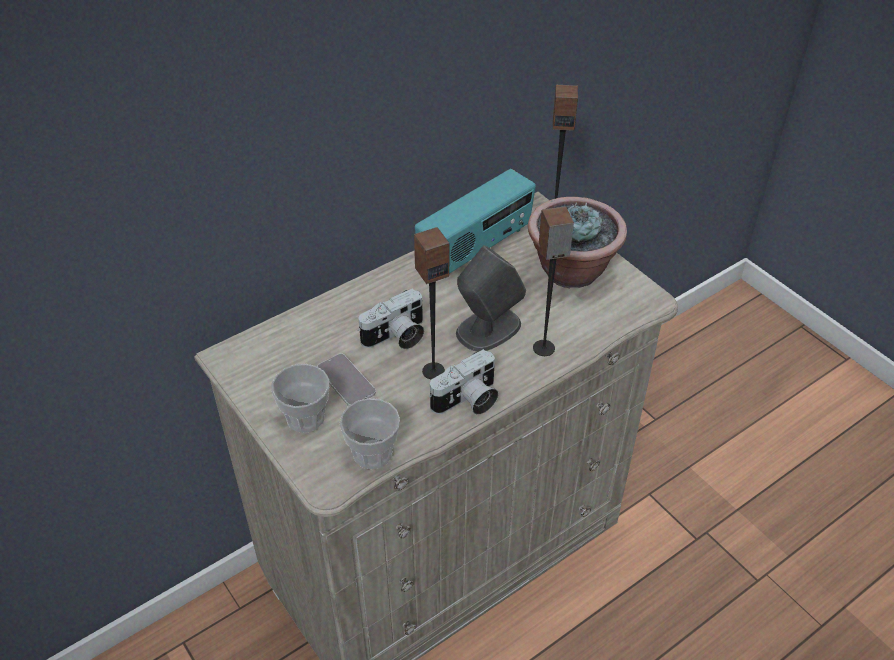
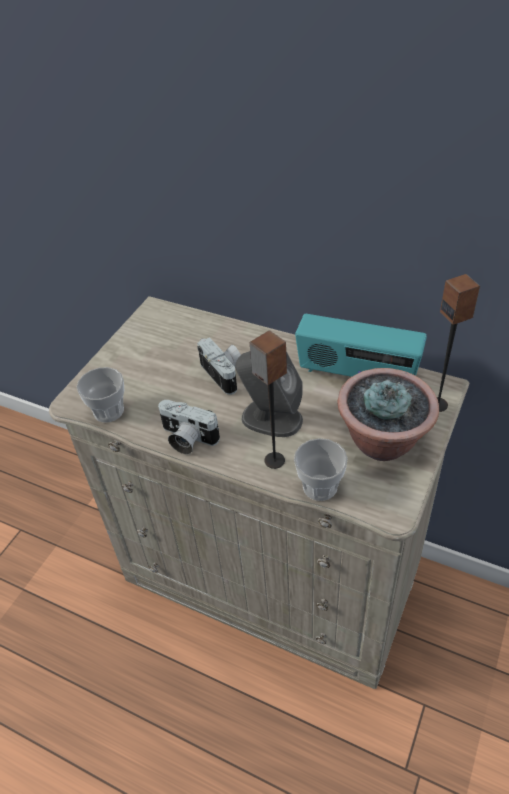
camera: 65 degrees right, 0 degrees up
cup [271,364,329,433] -> cup moved to [294,438,348,501]
phone [317,354,376,406] -> none
camera [358,289,424,349] -> camera turned 150 degrees counterclockwise [197,337,241,395]
speaker [414,227,449,380] -> none

